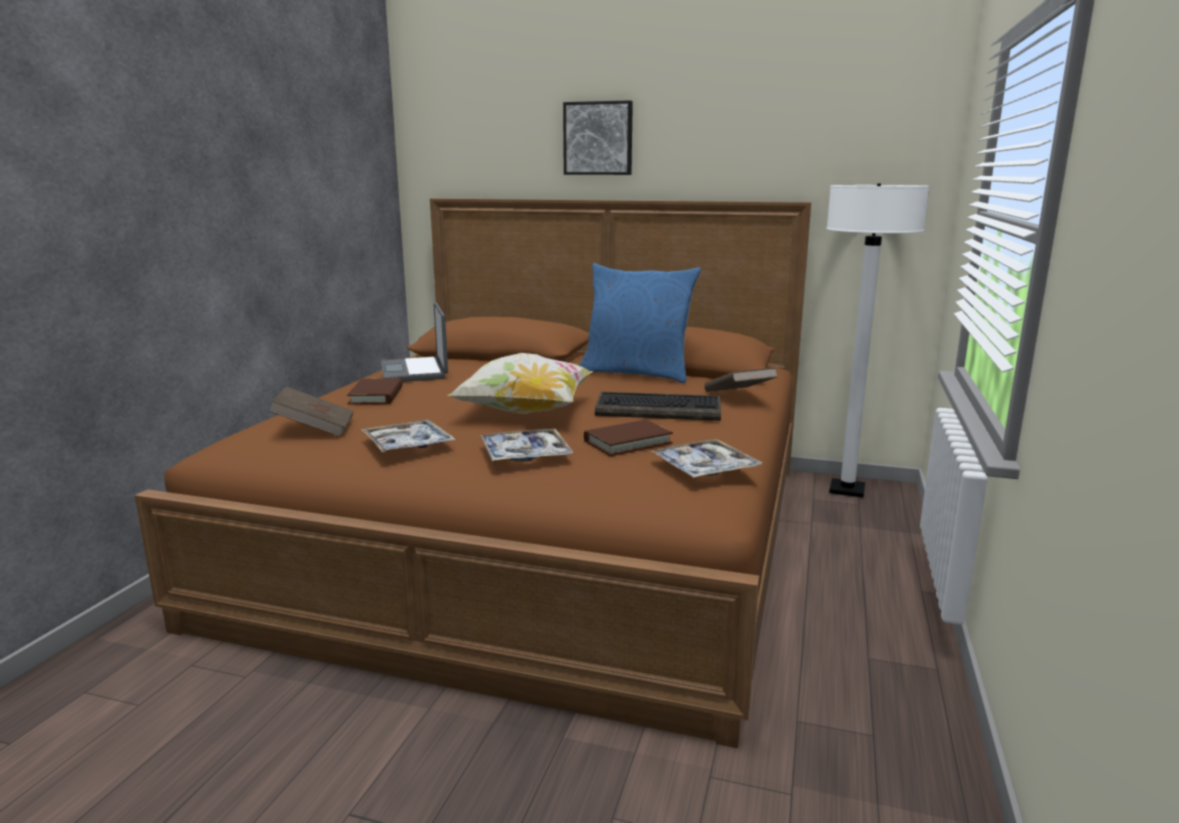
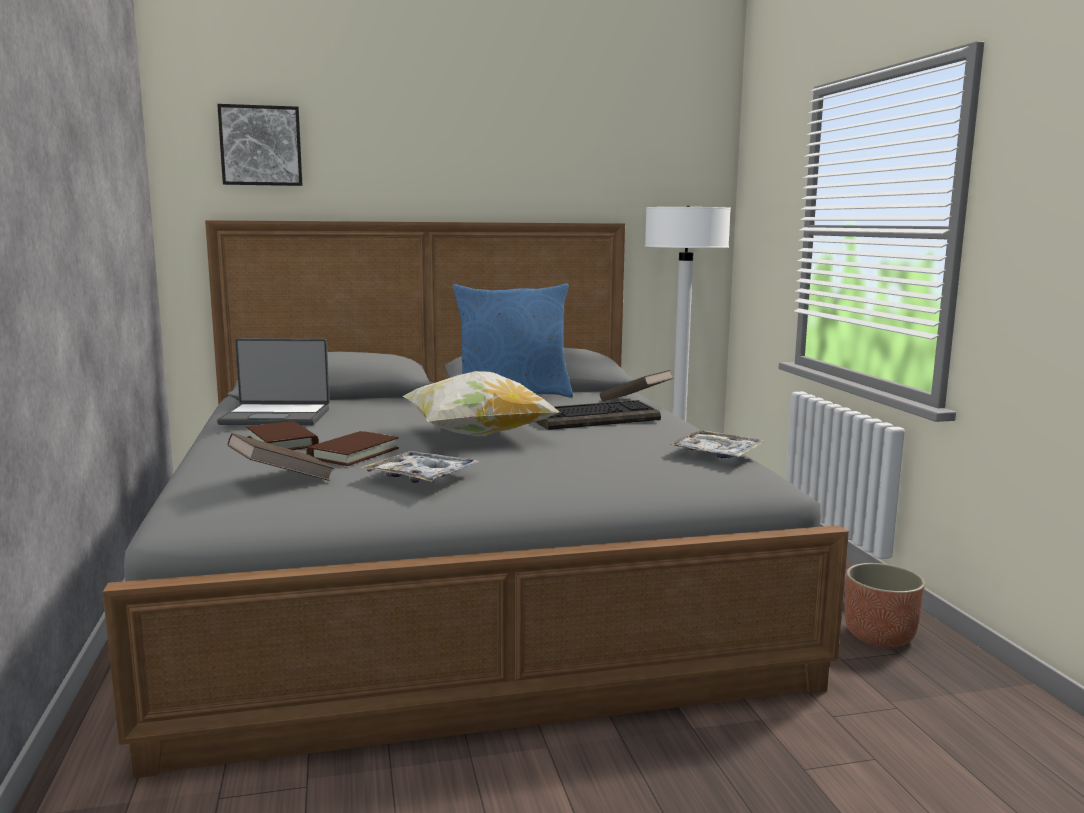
camera: 30 degrees left, 5 degrees down
brown bed [134,198,811,748] -> grey bed [103,220,849,778]
laptop [381,302,448,382] -> laptop turned 45 degrees counterclockwise [217,338,330,425]
tray [481,429,573,461] -> none
picture [563,100,633,175] -> picture moved to [217,104,303,186]
brown book [584,420,673,456] -> brown book moved to [307,431,399,466]
none -> planter [845,563,925,647]

